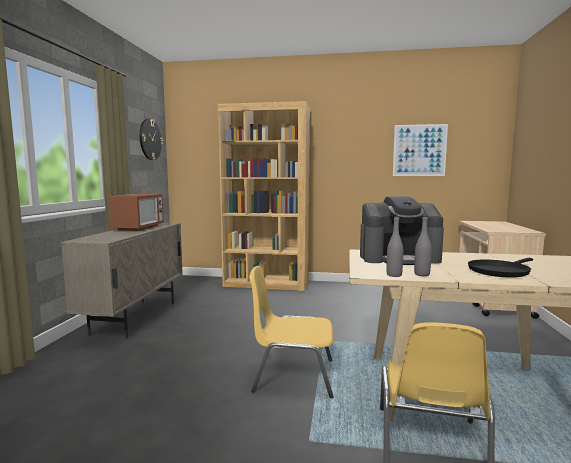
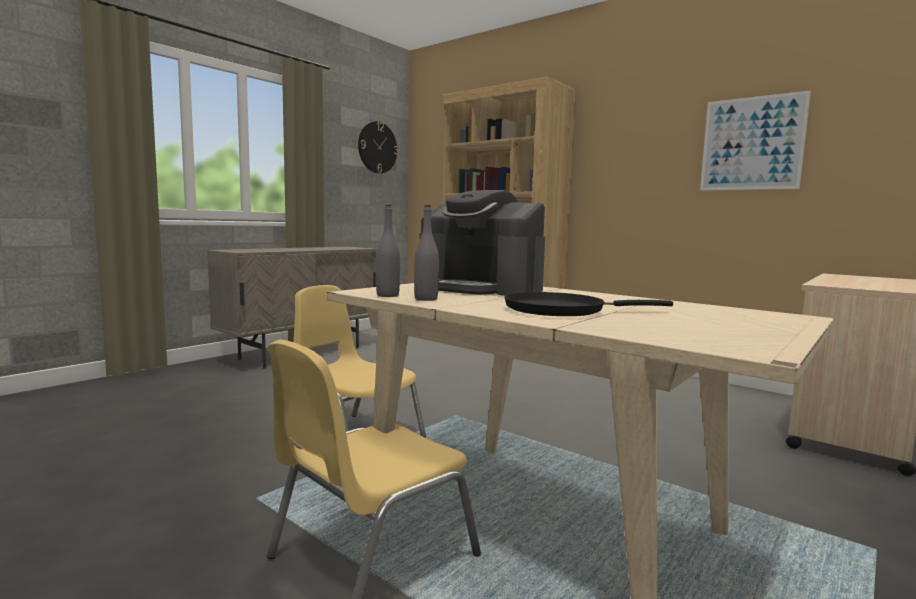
camera: 30 degrees right, 0 degrees up
microwave [108,194,164,231] -> none

